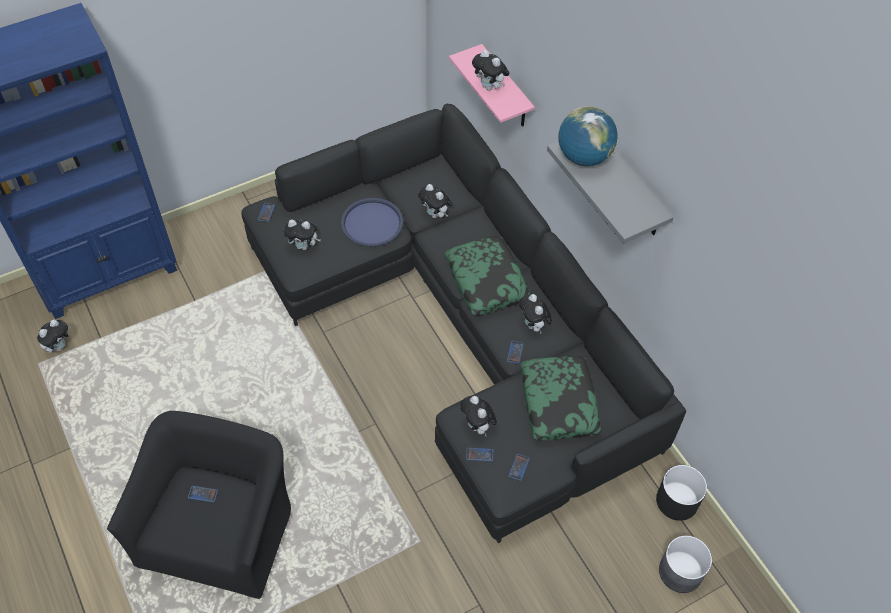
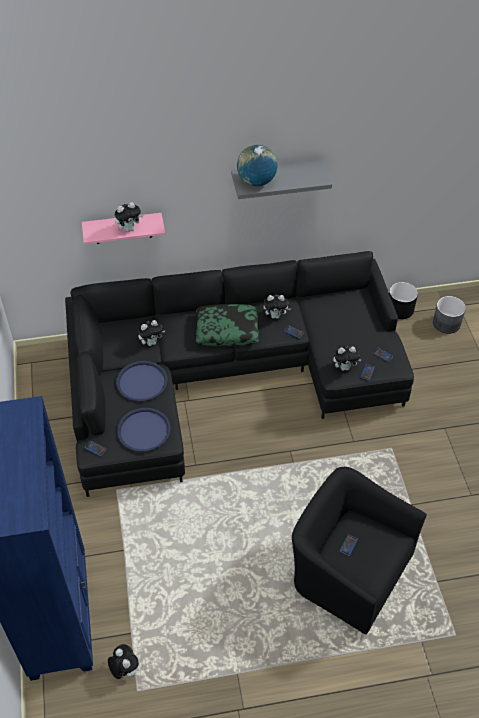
camera: 70 degrees left, 5 degrees down
plush toy [283,219,321,250] -> blue tray [117,408,171,452]
pillow [520,356,602,440] -> none

